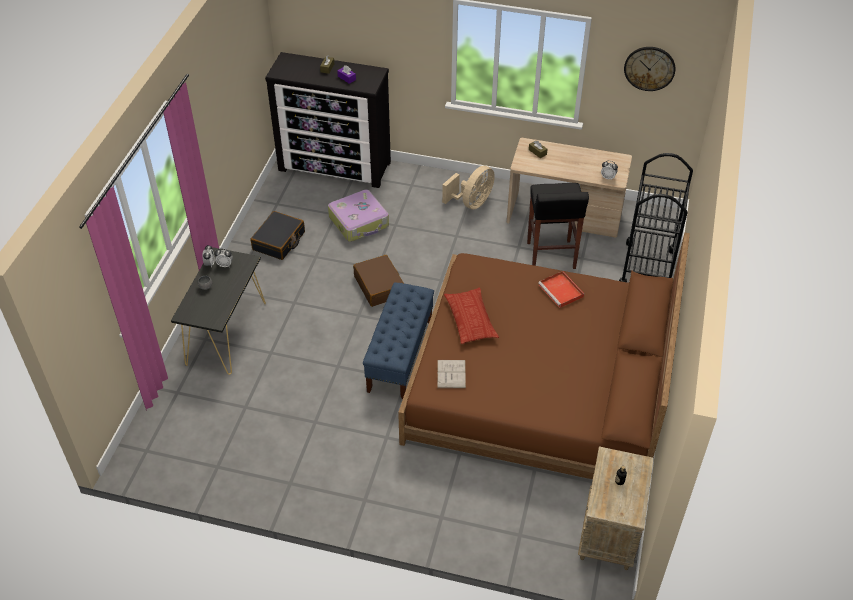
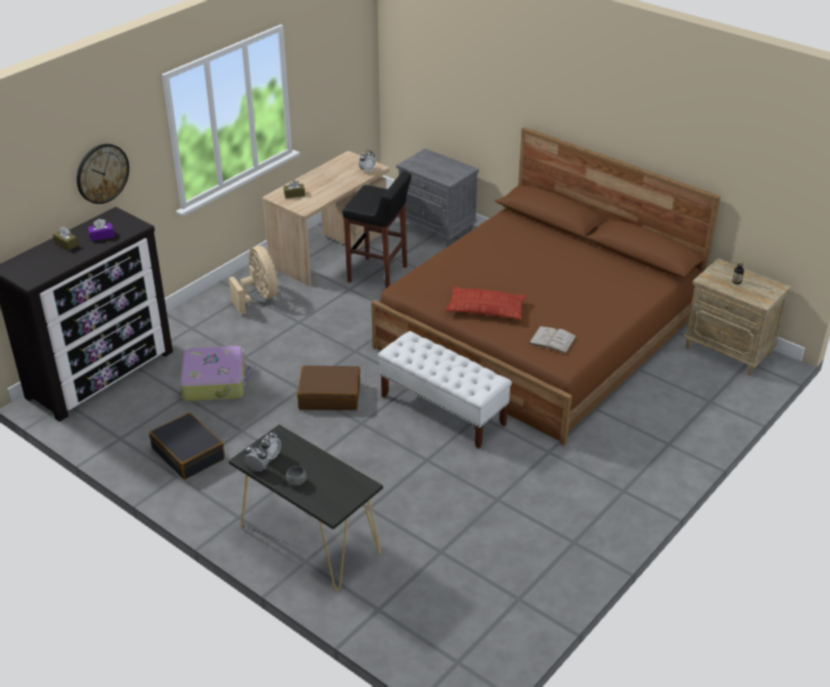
camera: 65 degrees left, 10 degrees down
blue bench [363,282,434,400] -> white bench [378,331,512,449]
red tray [538,271,584,308] -> none
black cart [619,153,693,282] -> grey nightstand [396,148,479,247]
wall clock [624,47,675,91] -> wall clock moved to [77,144,129,204]

